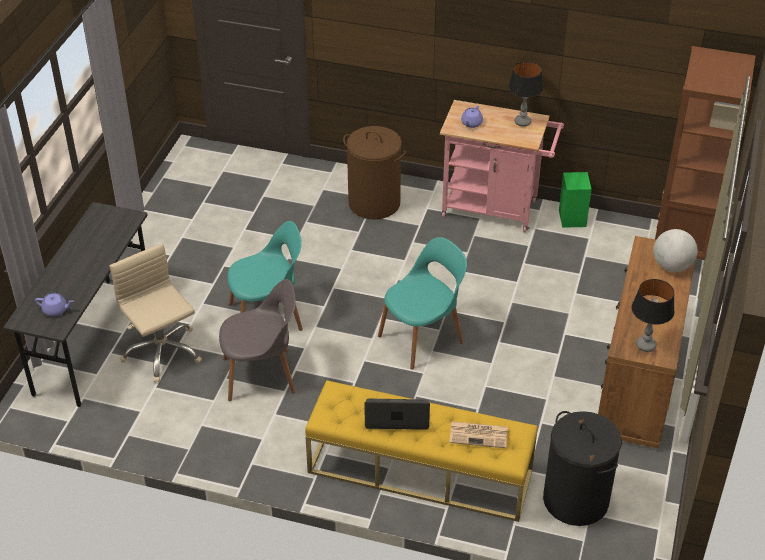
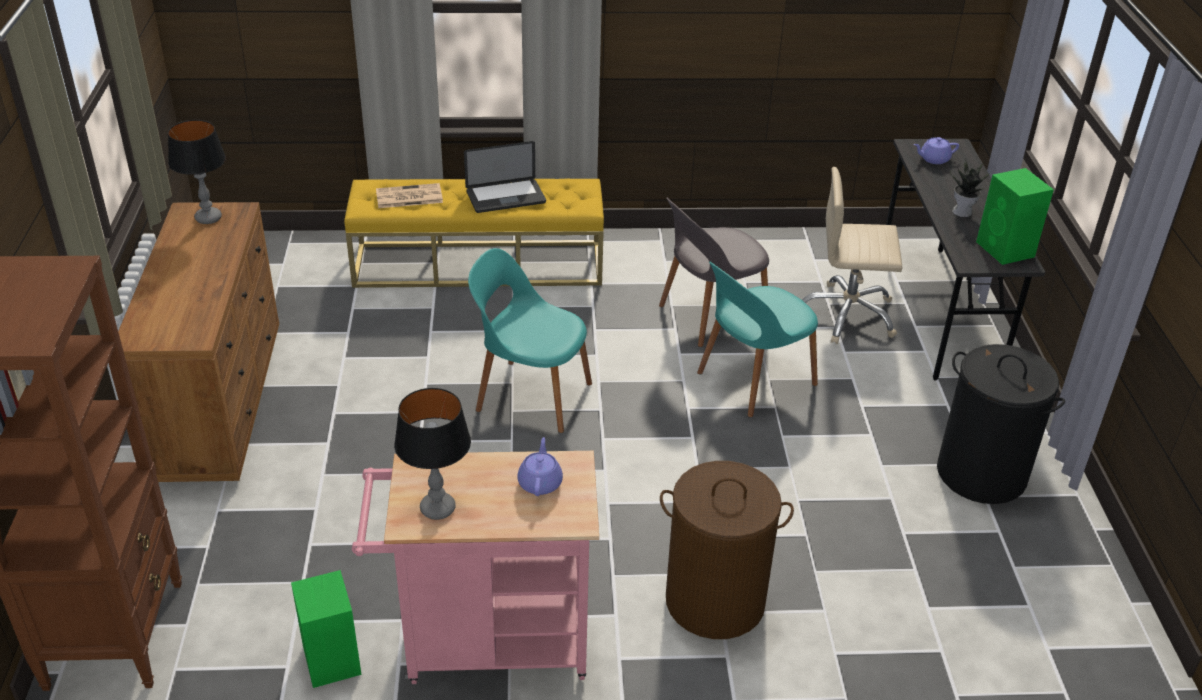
camera: 160 degrees right, 5 degrees down
beige office chair [109,243,202,382] -> beige office chair turned 150 degrees clockwise [802,167,902,344]
turquoise chair [378,237,467,370] -> turquoise chair turned 75 degrees clockwise [468,248,592,433]
black laundry basket [543,411,622,526] -> black laundry basket moved to [937,344,1065,504]
globe [653,229,697,272] -> none
none -> potted plant [950,158,989,217]
none -> green speaker [976,168,1054,265]

